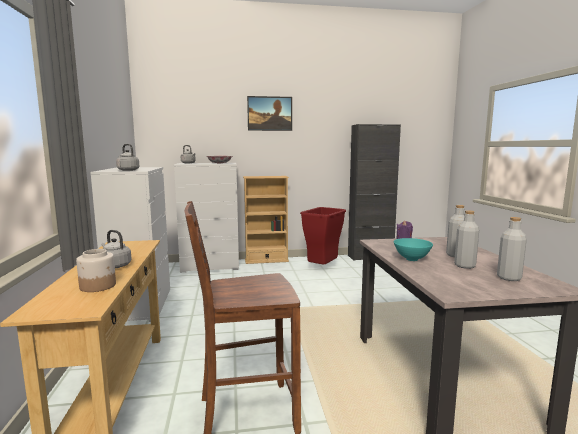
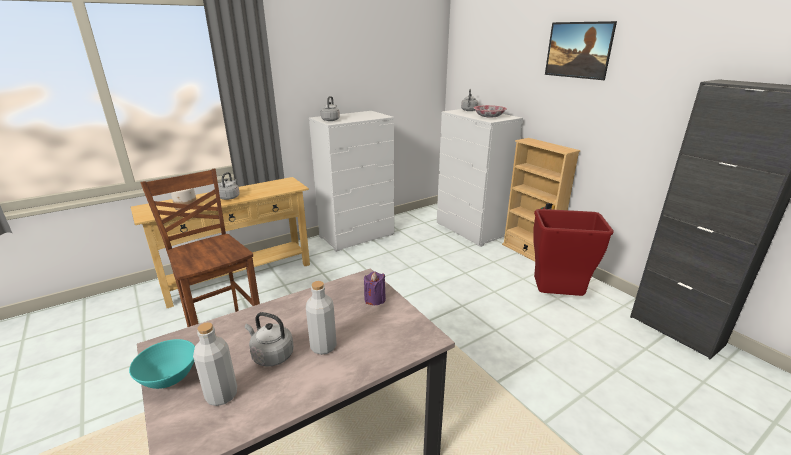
camera: 65 degrees right, 15 degrees up
turquoise bowl [394,238,433,261] -> turquoise bowl moved to [129,339,195,389]
grey bottle [454,210,479,269] -> grey kettle [245,312,294,367]

